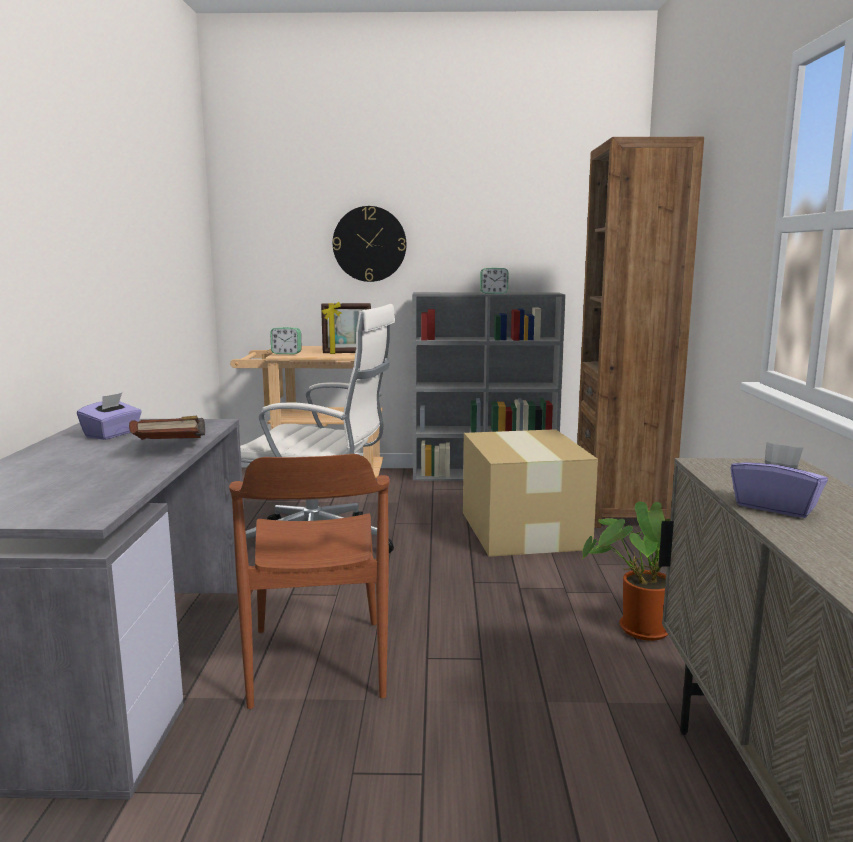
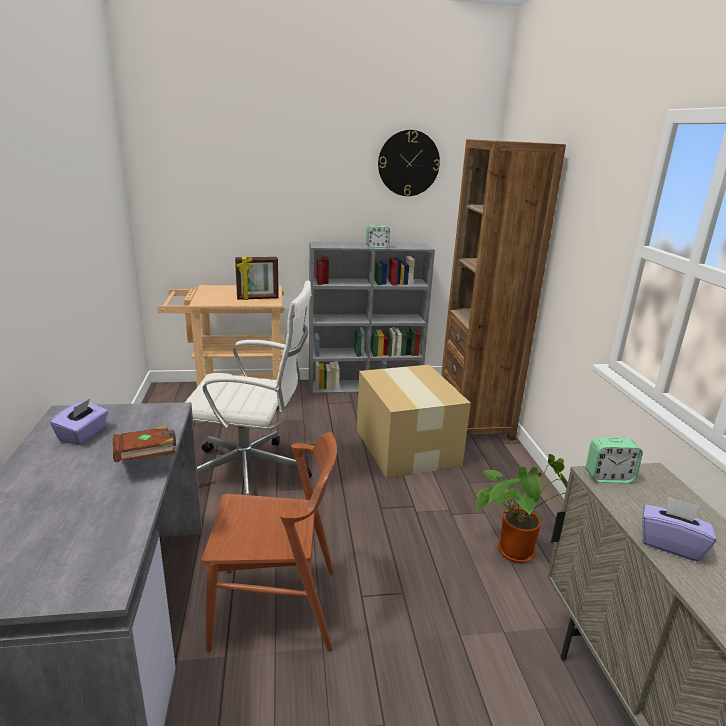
camera: 10 degrees left, 10 degrees up
brown chair [229,454,390,709] -> brown chair turned 75 degrees counterclockwise [201,432,337,652]
alarm clock [270,327,302,354] -> alarm clock moved to [586,438,643,483]
wall clock [333,206,406,282] -> wall clock moved to [378,130,440,196]

